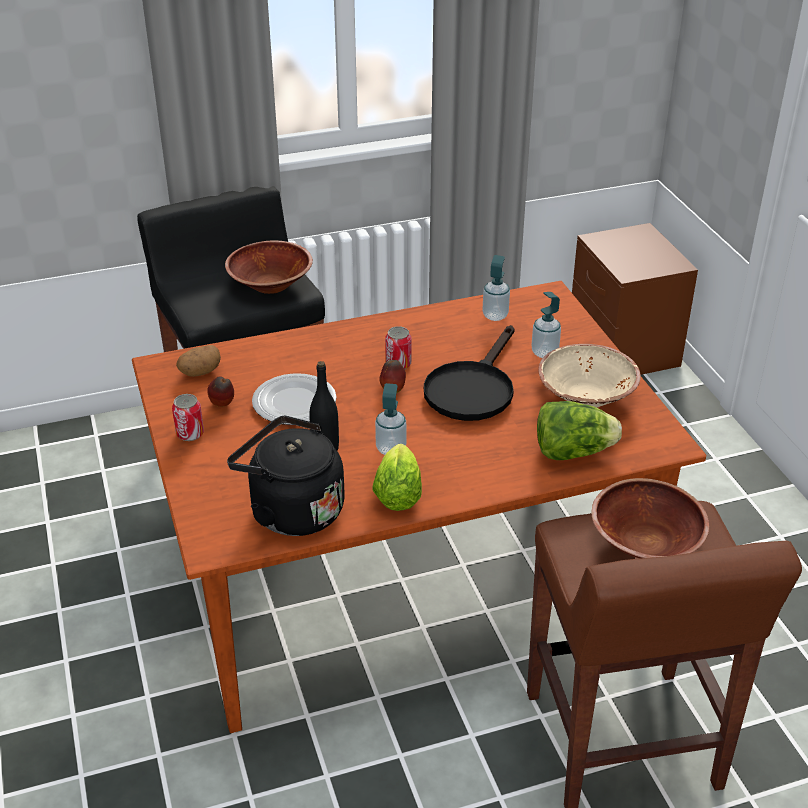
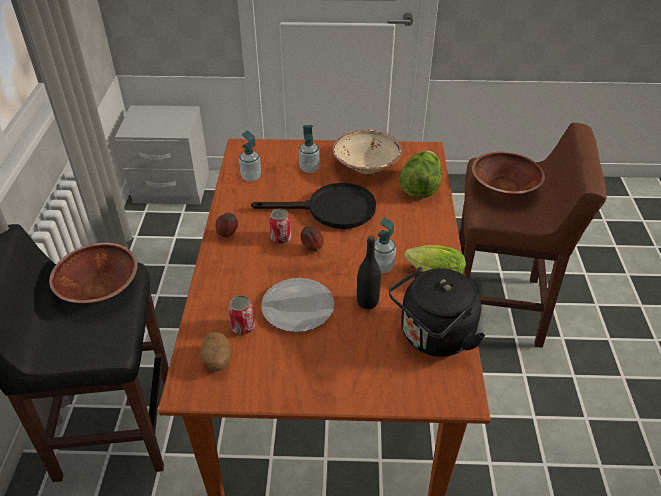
camera: 70 degrees left, 5 degrees up
can [172,394,204,441] -> can moved to [228,295,255,335]
apple [207,376,234,407] -> apple moved to [215,213,238,238]
black frying pan [424,325,514,421] -> black frying pan turned 45 degrees counterclockwise [251,183,376,229]
brown nightstand [572,223,698,375] -> grey nightstand [115,105,209,204]

